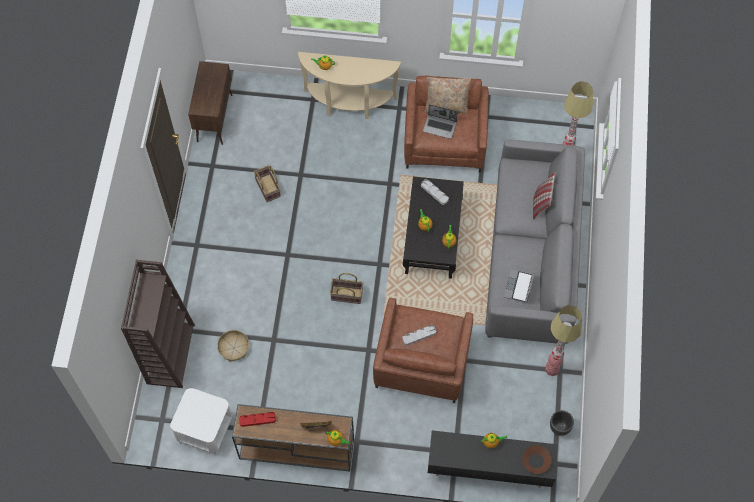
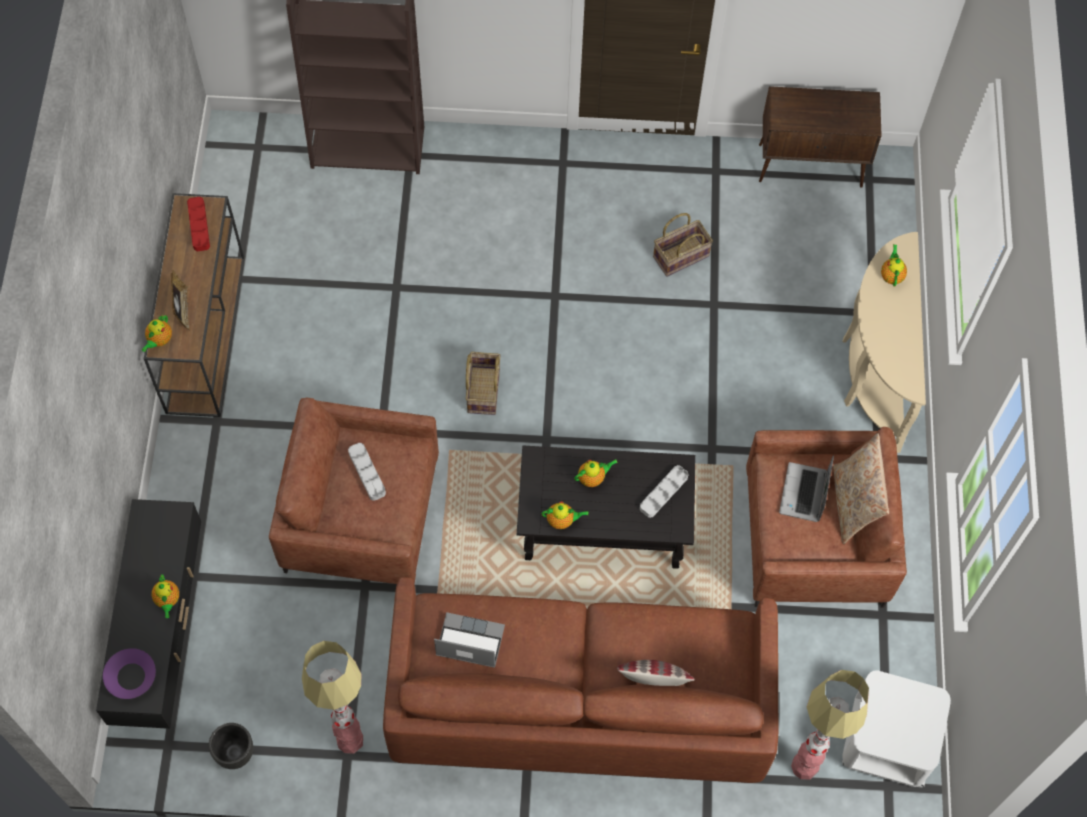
camera: 85 degrees right, 0 degrees up
white side table [170,388,232,454] -> white side table moved to [842,670,951,787]
basket [217,330,249,361] -> none
grey sofa [485,140,585,345] -> brown sofa [383,577,778,783]
brown bowl [522,445,552,474] -> purple bowl [103,648,156,699]

